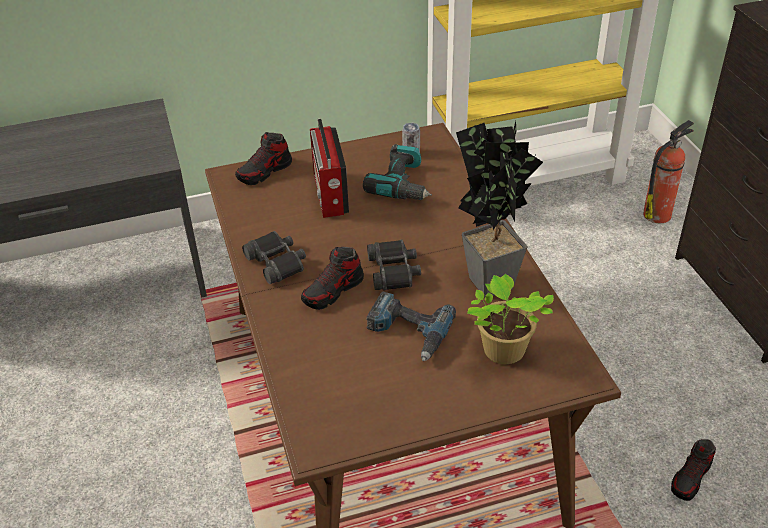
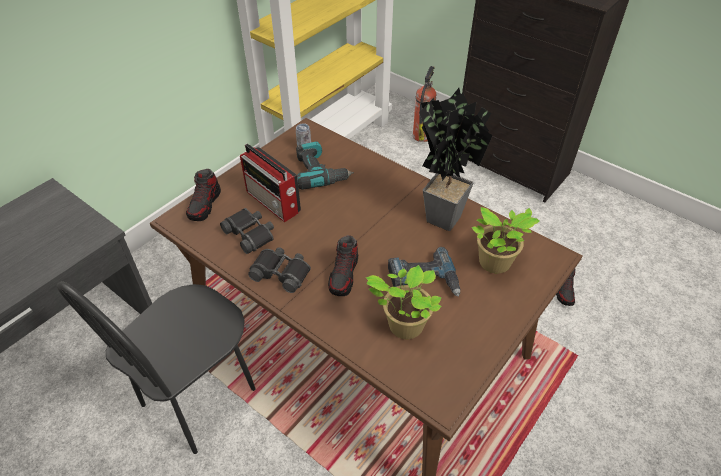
camera: 35 degrees left, 5 degrees up
black binoculars [367,240,421,290] -> black binoculars moved to [220,208,274,254]
none -> black chair [57,281,256,454]
none -> potted plant [366,265,441,339]

